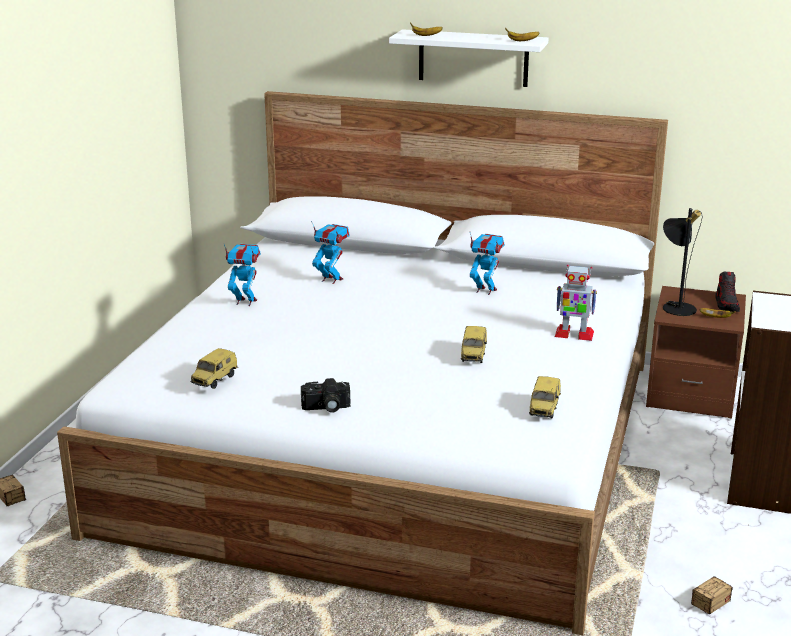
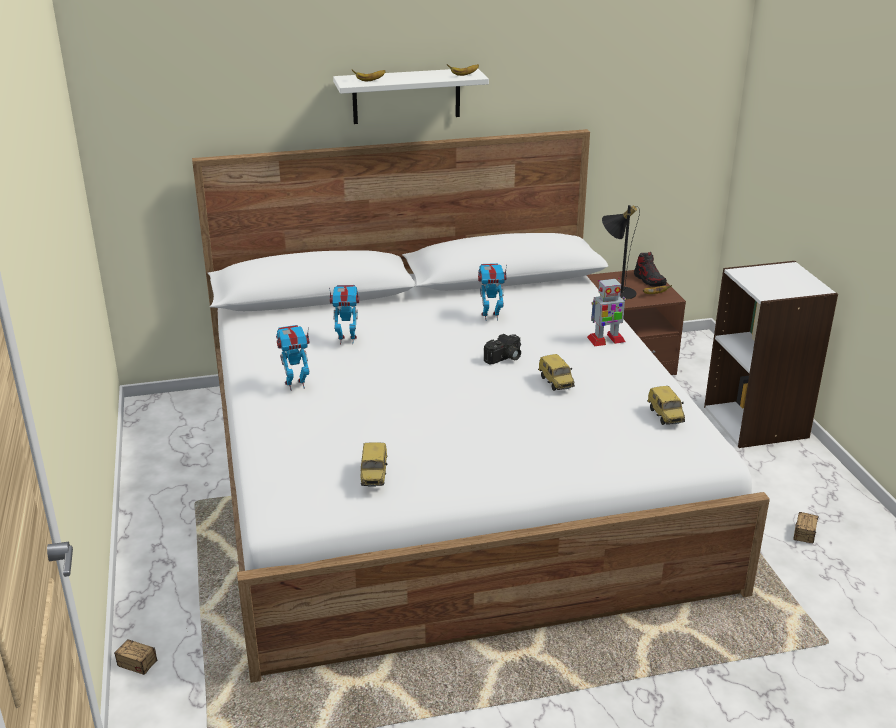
camera: 30 degrees left, 5 degrees up
camera [301,378,351,413] -> camera moved to [484,334,521,365]

